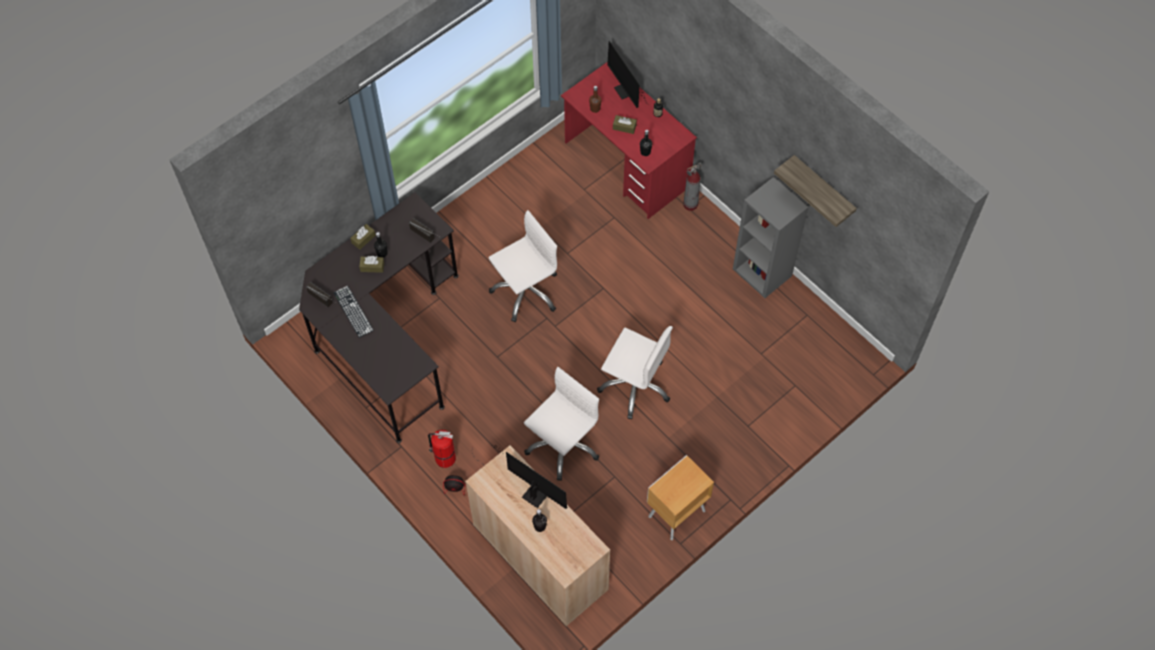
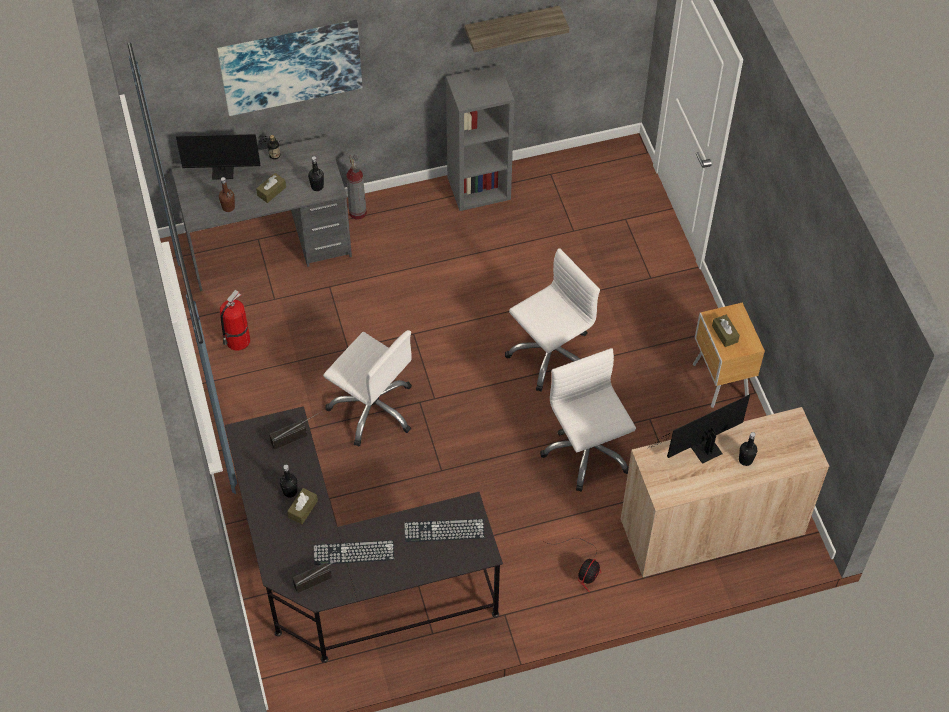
camera: 65 degrees left, 5 degrees down
brown tissue box [350,224,376,250] -> brown tissue box moved to [712,315,740,347]
fire extinguisher [428,430,456,468] -> fire extinguisher moved to [220,290,250,350]
white office chair [489,210,557,322] -> white office chair turned 135 degrees clockwise [323,330,412,446]
red desk [561,62,697,219] -> grey desk [172,136,352,291]
none -> picture [217,20,362,116]
none -> keyboard [404,519,484,542]

